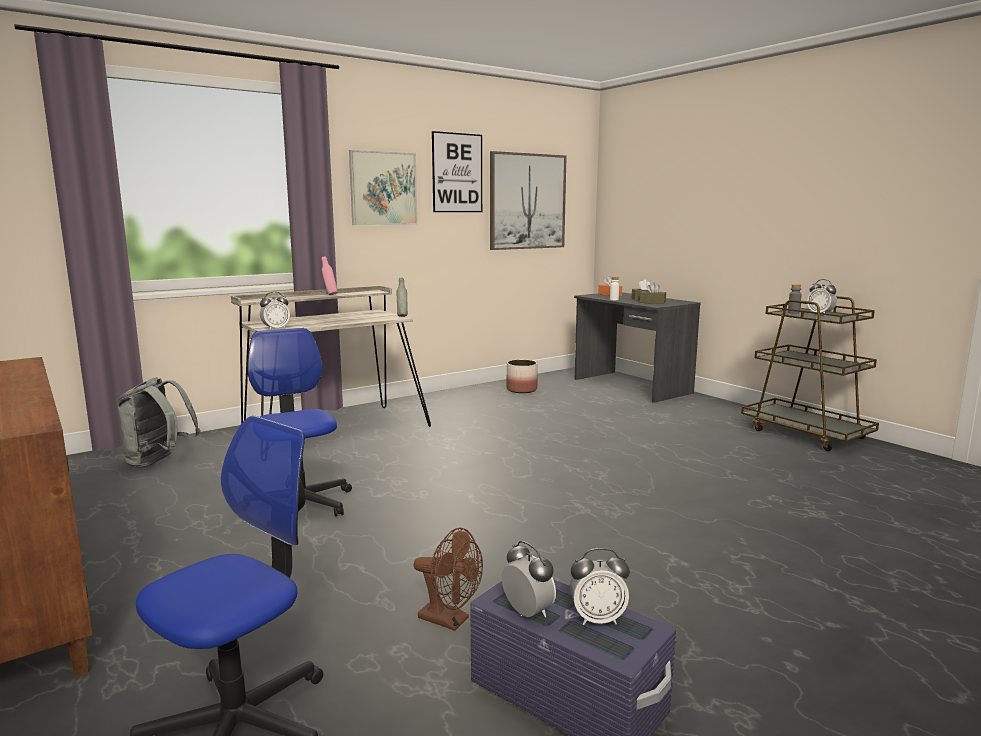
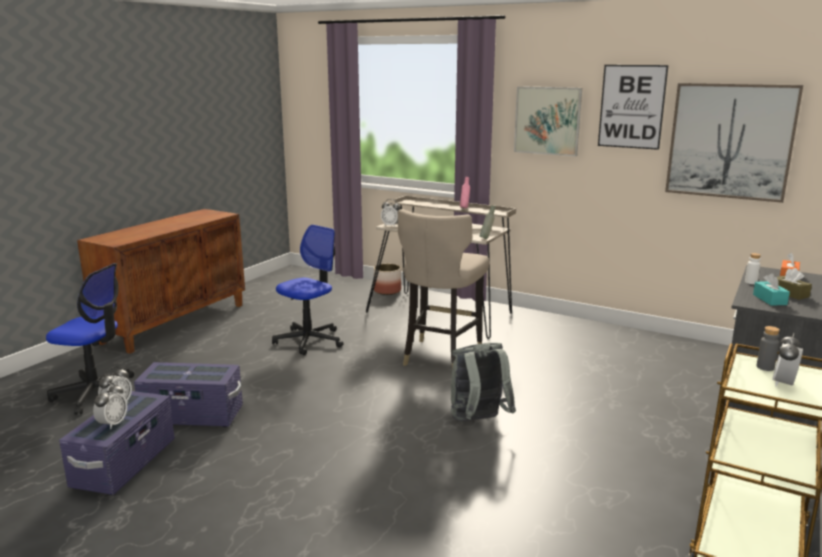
camera: 65 degrees right, 5 degrees up
grey backpack [118,377,201,468] -> grey backpack moved to [451,343,516,421]
brown fan [414,528,483,631] -> purple storage box [134,362,243,427]
planter [506,360,537,393] -> planter moved to [374,264,401,295]
alarm clock [570,548,630,625] -> alarm clock turned 135 degrees counterclockwise [93,383,127,429]
brown tissue box [640,282,666,304] -> turquoise tissue box [753,273,790,306]
none -> beige stool [398,209,489,367]

